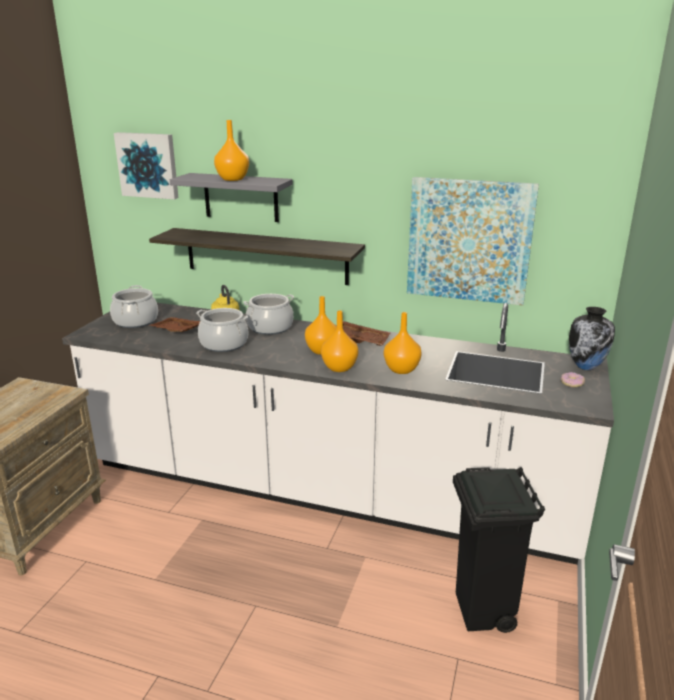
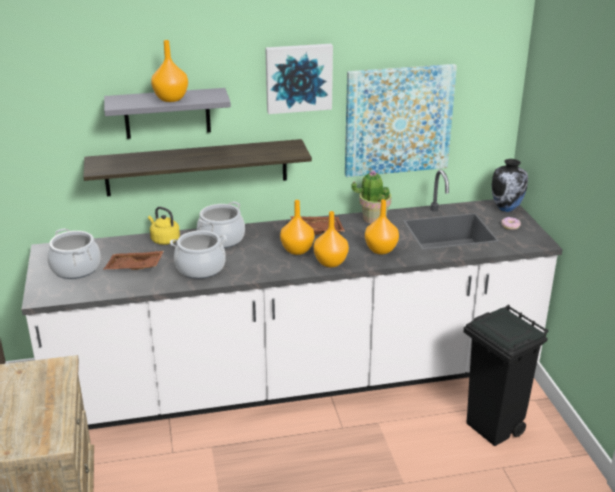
camera: 30 degrees left, 5 degrees up
picture [114,132,178,200] -> picture moved to [265,44,333,114]
none -> potted plant [351,170,391,224]

